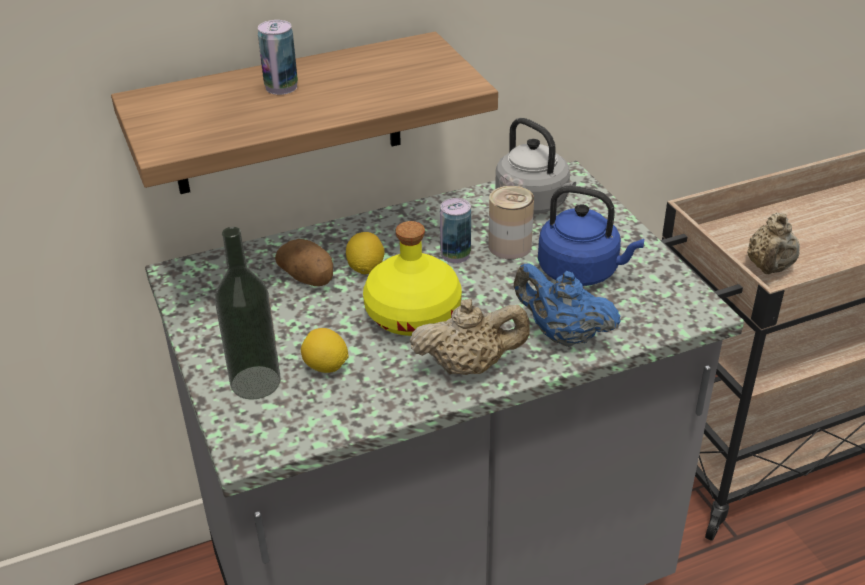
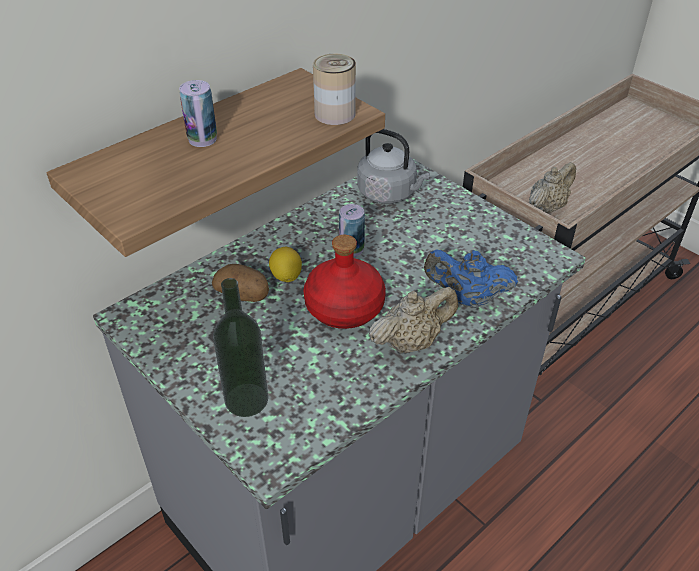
camera: 20 degrees left, 5 degrees up
lemon [301,328,349,373] -> none
yellow bottle [363,221,462,336] -> red bottle [303,235,386,329]
can [488,186,534,259] -> can moved to [313,54,356,125]
blue kettle [538,186,644,286] -> none
beige teapot [747,213,800,274] -> beige teapot turned 135 degrees counterclockwise [529,162,576,213]

